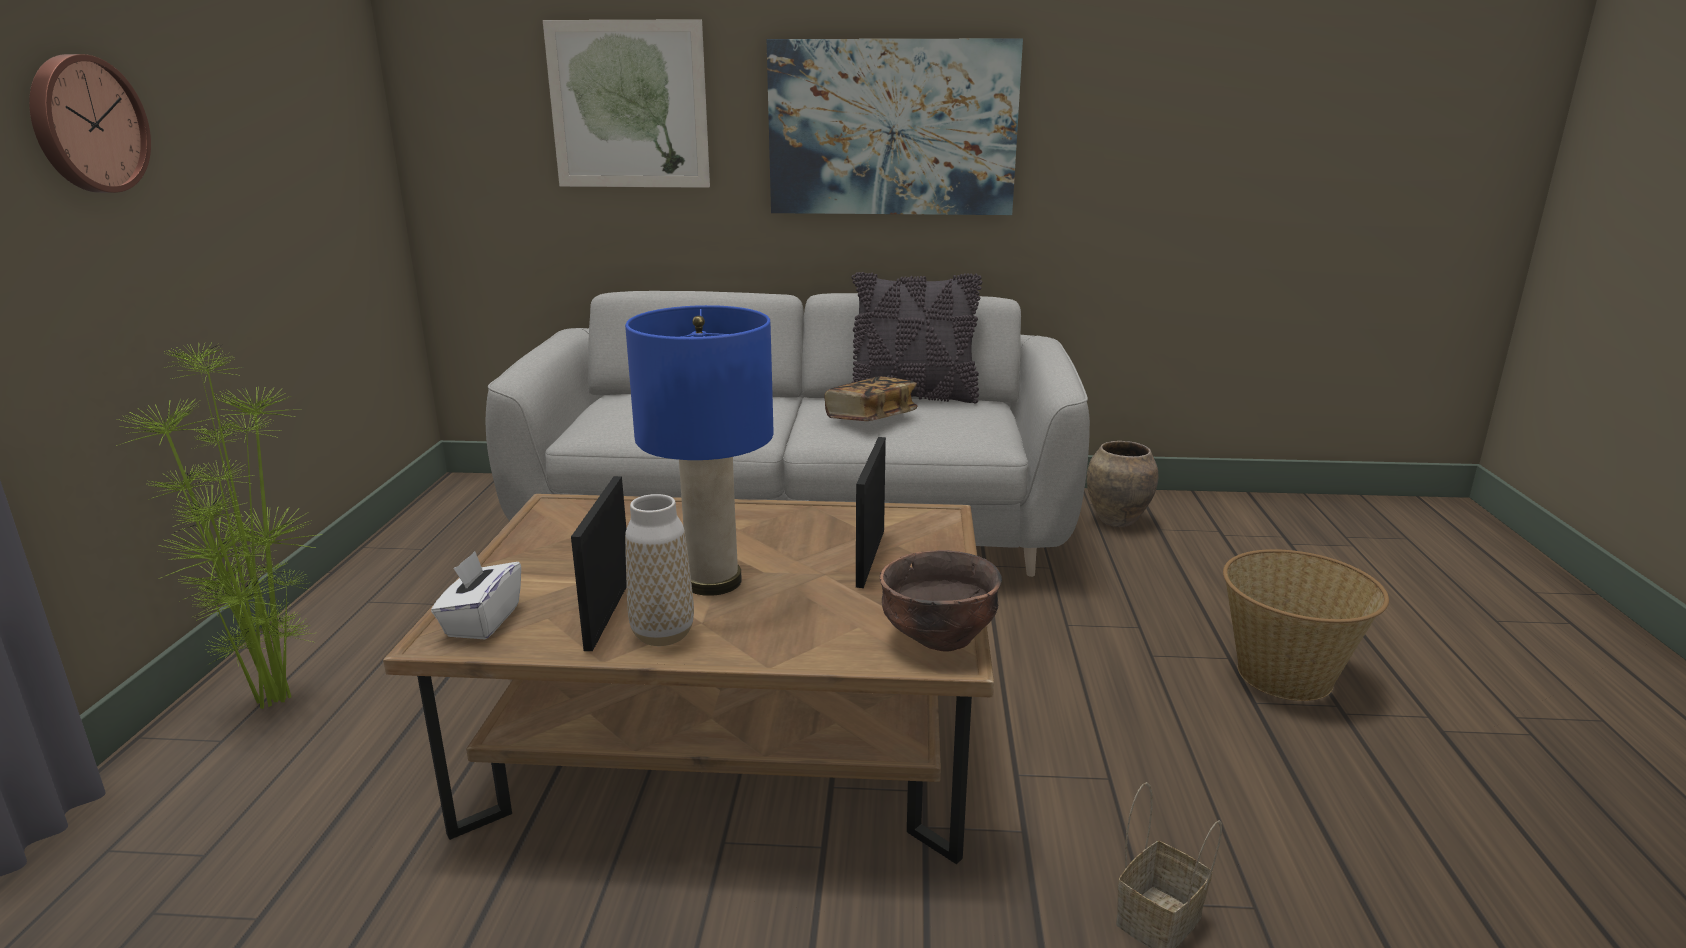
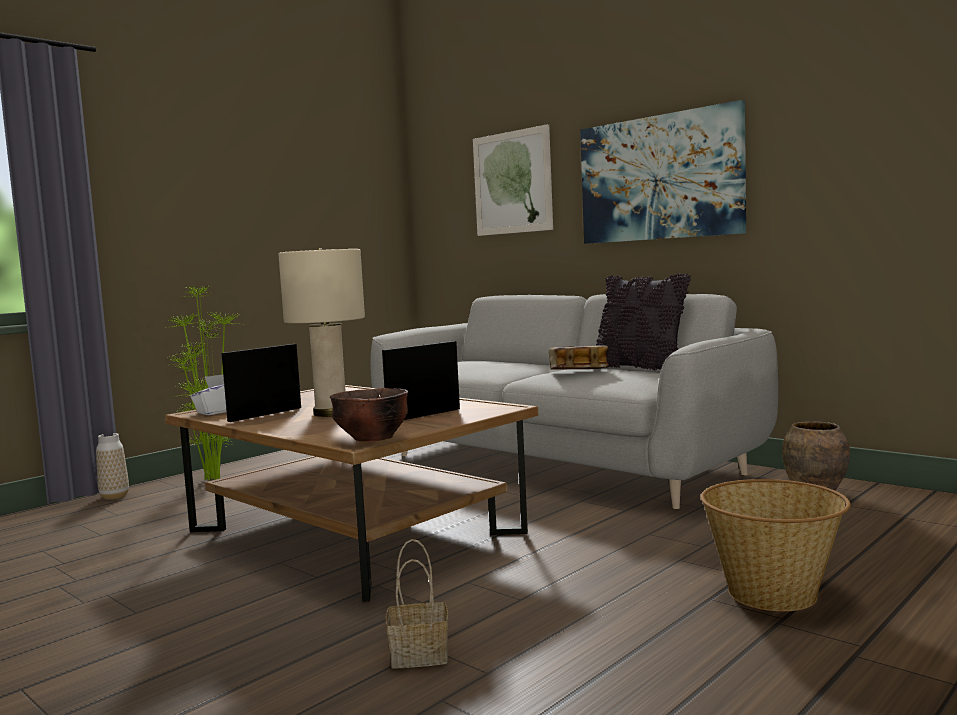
camera: 40 degrees right, 15 degrees down
wall clock [29,54,151,193] -> none
blue table lamp [625,305,774,596] -> beige table lamp [278,248,365,417]
vase [625,494,694,646] -> vase moved to [96,433,129,500]

